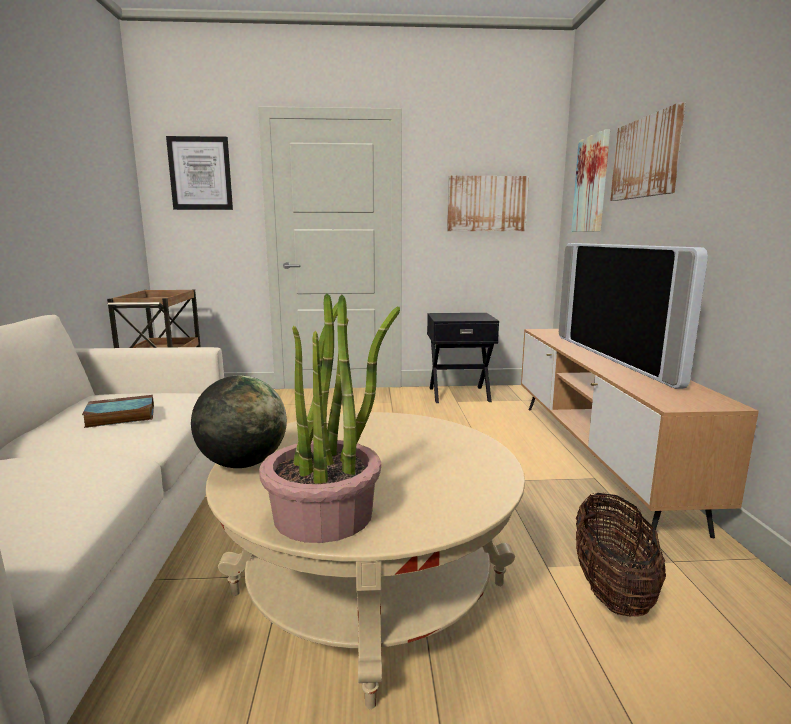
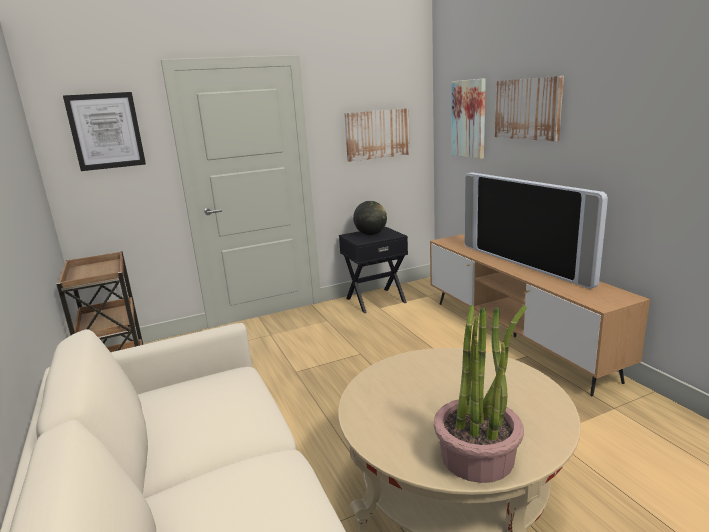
camera: 20 degrees left, 5 degrees up
book [82,395,154,428] -> none
globe [191,375,287,468] -> globe moved to [353,201,387,235]
basket [576,492,666,617] -> none

